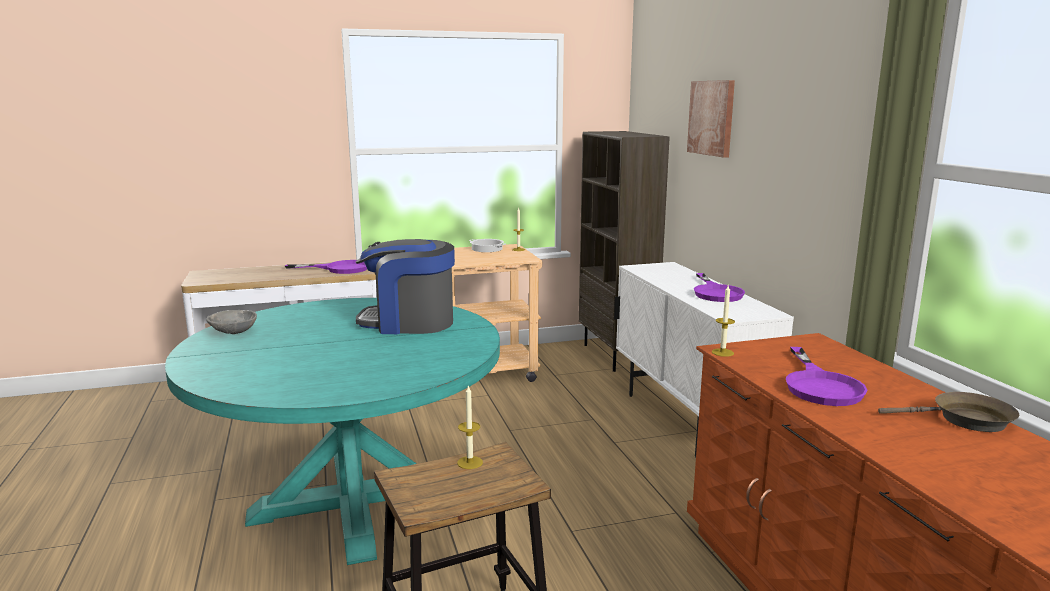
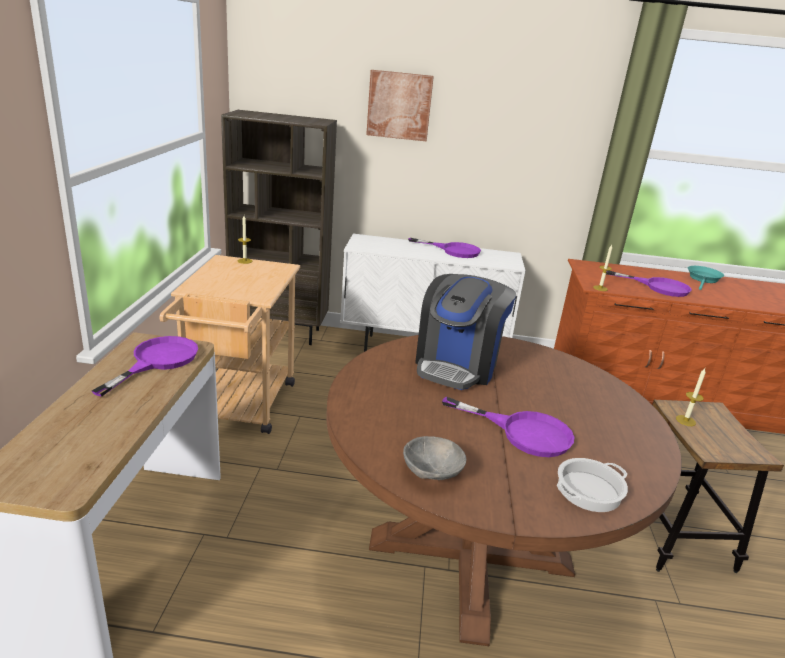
camera: 70 degrees left, 10 degrees up
turquoise dining table [165,298,500,565] -> brown dining table [326,335,682,646]
cooking pot [469,239,506,252] -> cooking pot moved to [557,458,628,512]
brown frying pan [878,392,1019,432] -> turquoise frying pan [688,266,724,290]
none -> purple frying pan [442,397,574,457]

